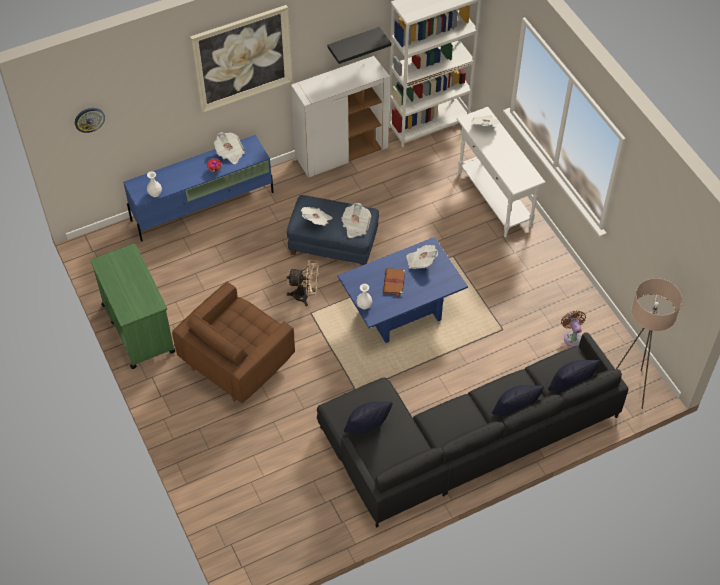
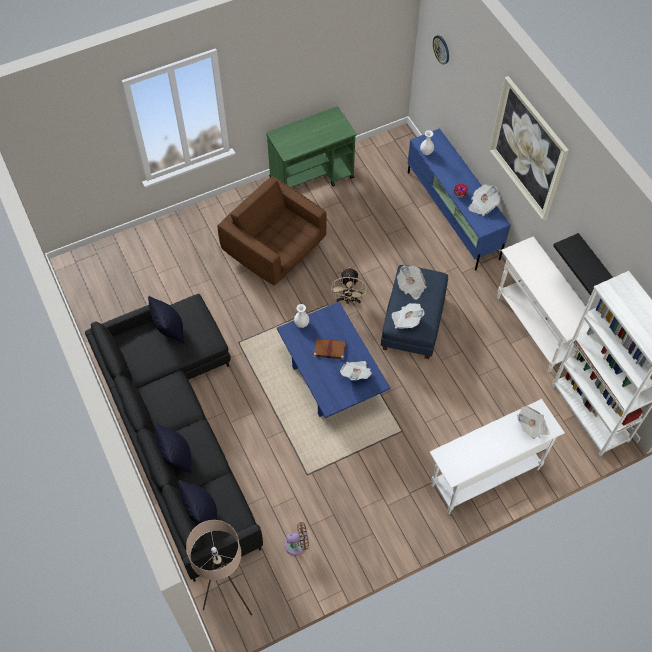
camera: 90 degrees right, 5 degrees up
white cabinet [291,56,390,178] -> white console table [497,236,590,373]

